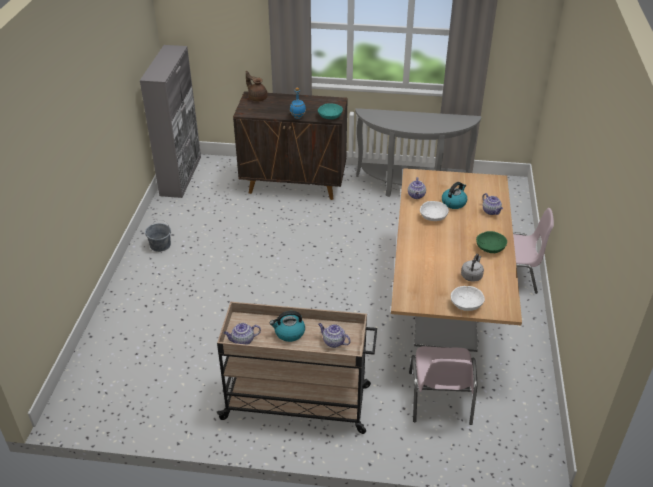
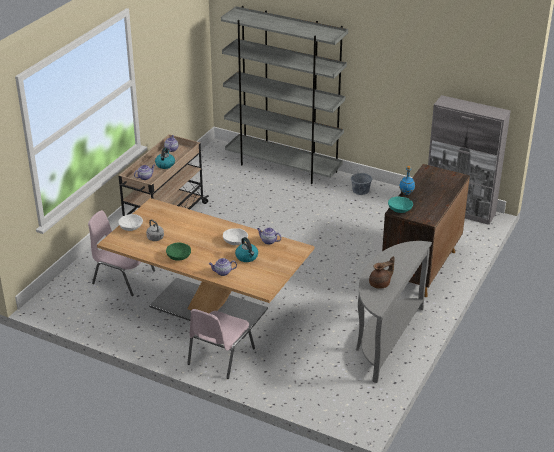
camera: 110 degrees right, 5 degrees down
brown teapot [246,71,268,101] -> brown teapot moved to [369,256,395,289]
none -> grey bookcase [221,6,348,184]

